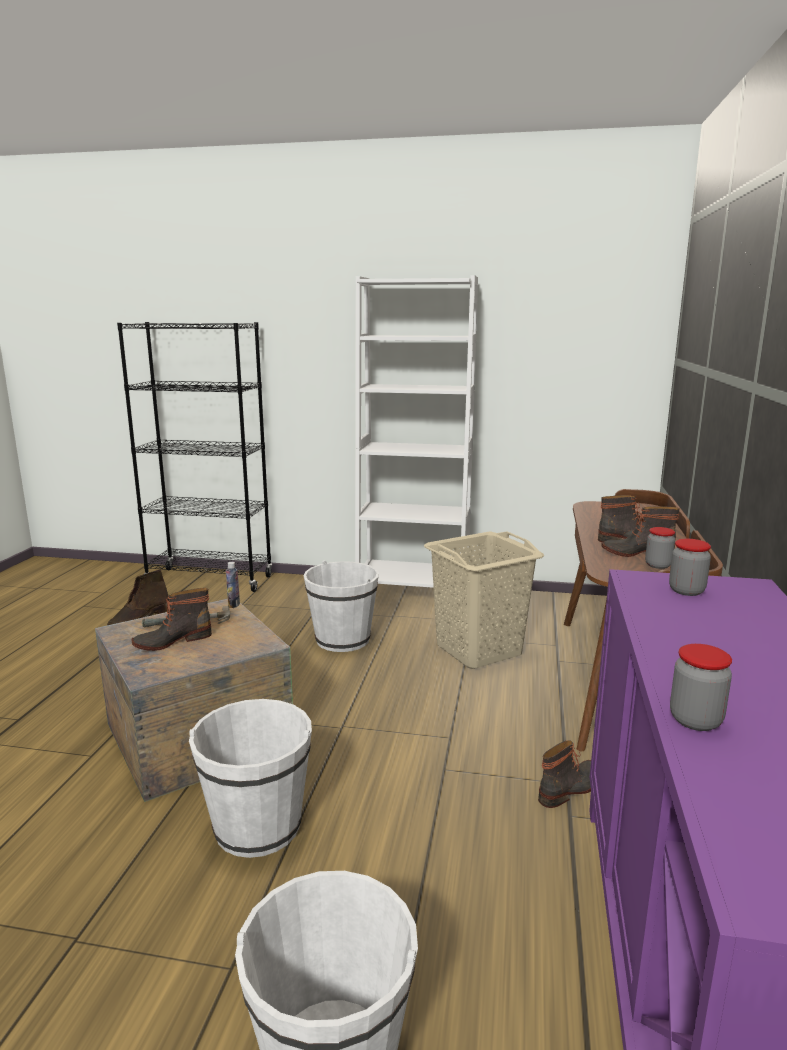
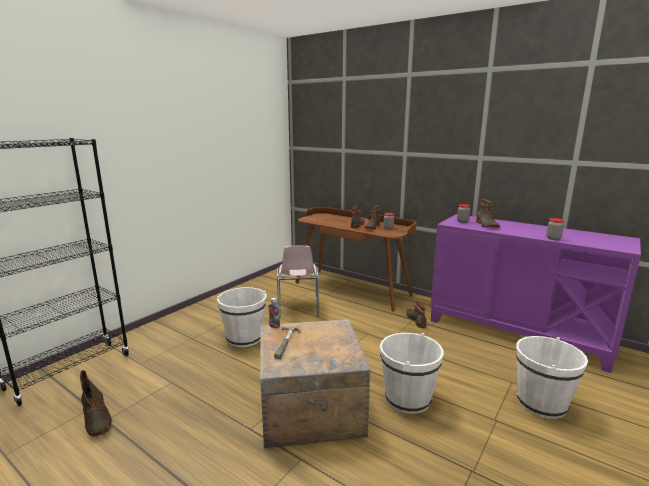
camera: 65 degrees left, 0 degrees up
boot [131,588,212,651] -> boot moved to [476,199,500,228]
white bookcase [355,275,478,588] -> none
beige laundry basket [424,531,544,669] -> pink chair [277,245,319,317]

